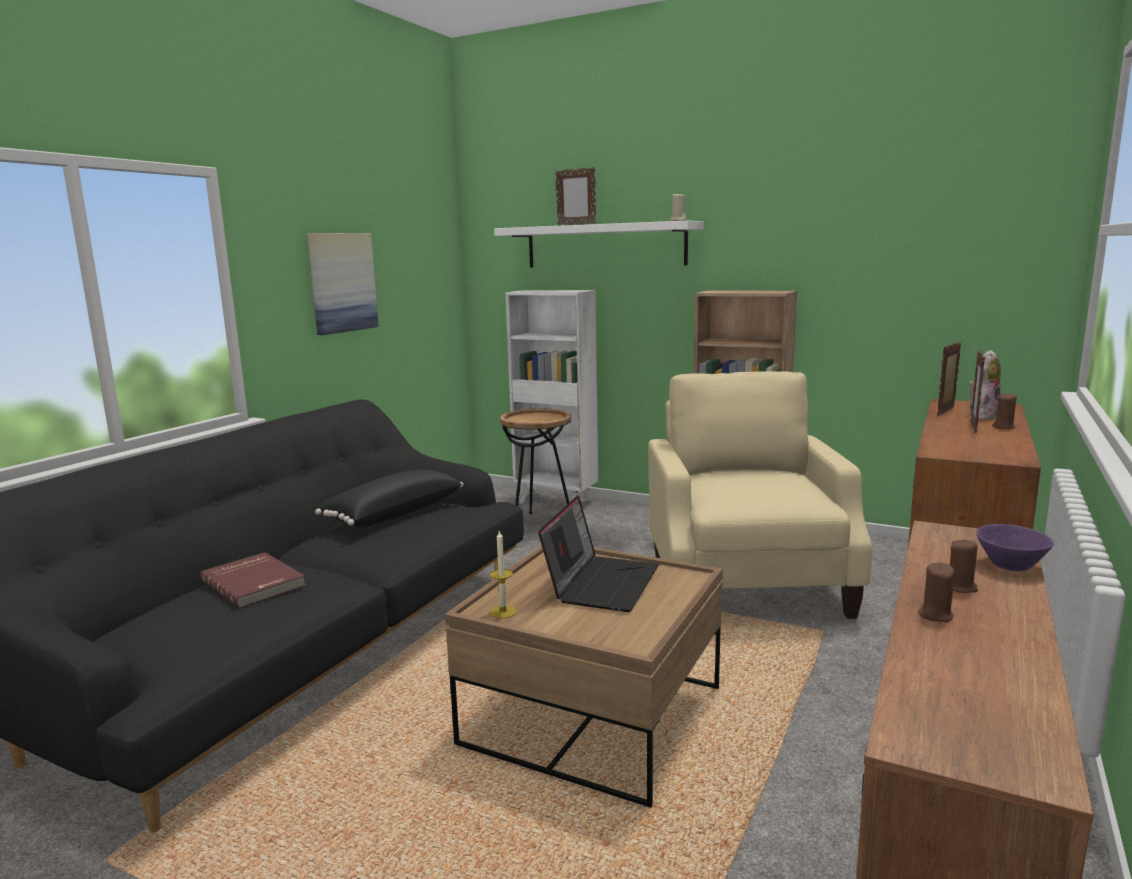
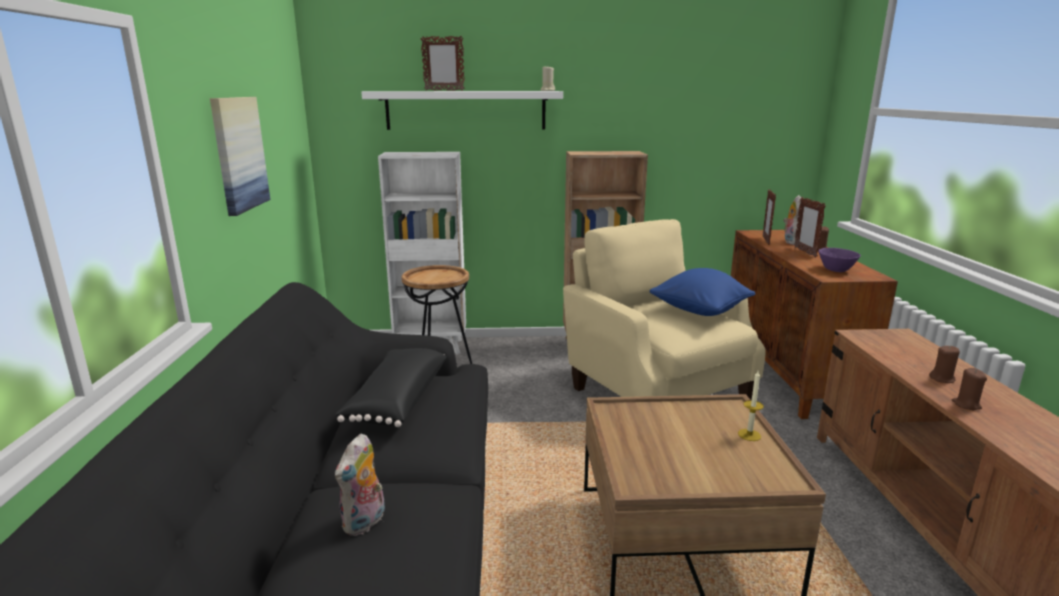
camera: 30 degrees left, 5 degrees up
red book [200,552,306,608] -> plush toy [335,434,385,536]
candle [490,531,517,618] -> candle moved to [738,371,764,441]
laptop [538,495,659,612] -> none
purple bowl [976,524,1054,571] -> purple bowl moved to [819,248,861,272]
none -> blue pillow [650,268,756,316]

